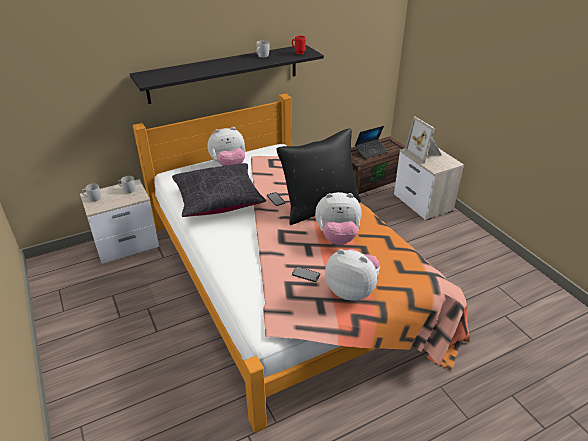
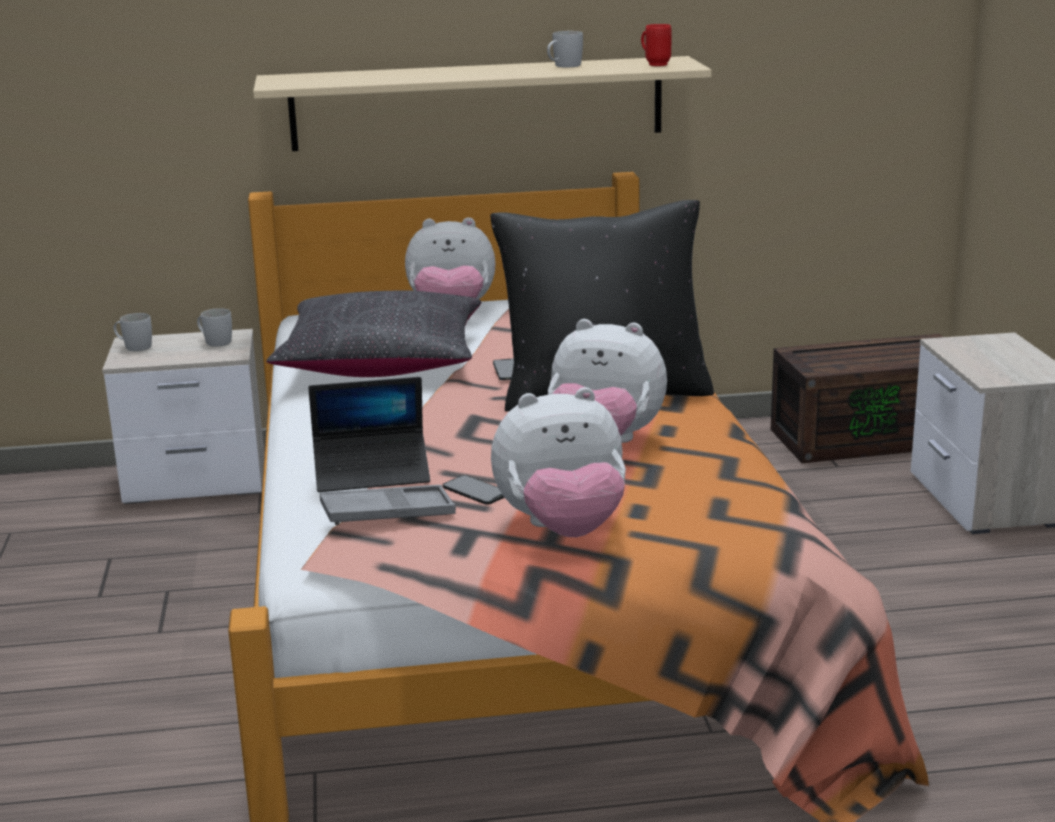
camera: 20 degrees right, 15 degrees down
black shelf [130,45,324,104] -> beige shelf [253,56,712,151]
plush toy [325,249,380,301] -> plush toy turned 120 degrees clockwise [491,387,626,537]
laptop [355,126,388,159] -> laptop moved to [308,377,430,492]
picture frame [405,117,441,163] -> none
none -> grey tray [320,485,456,525]

